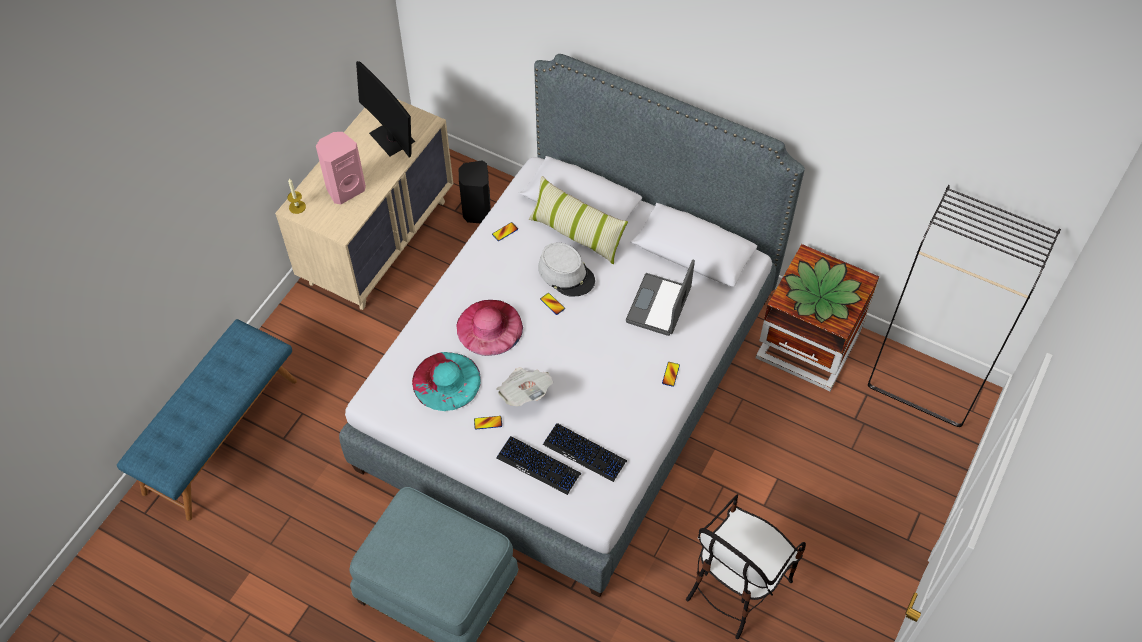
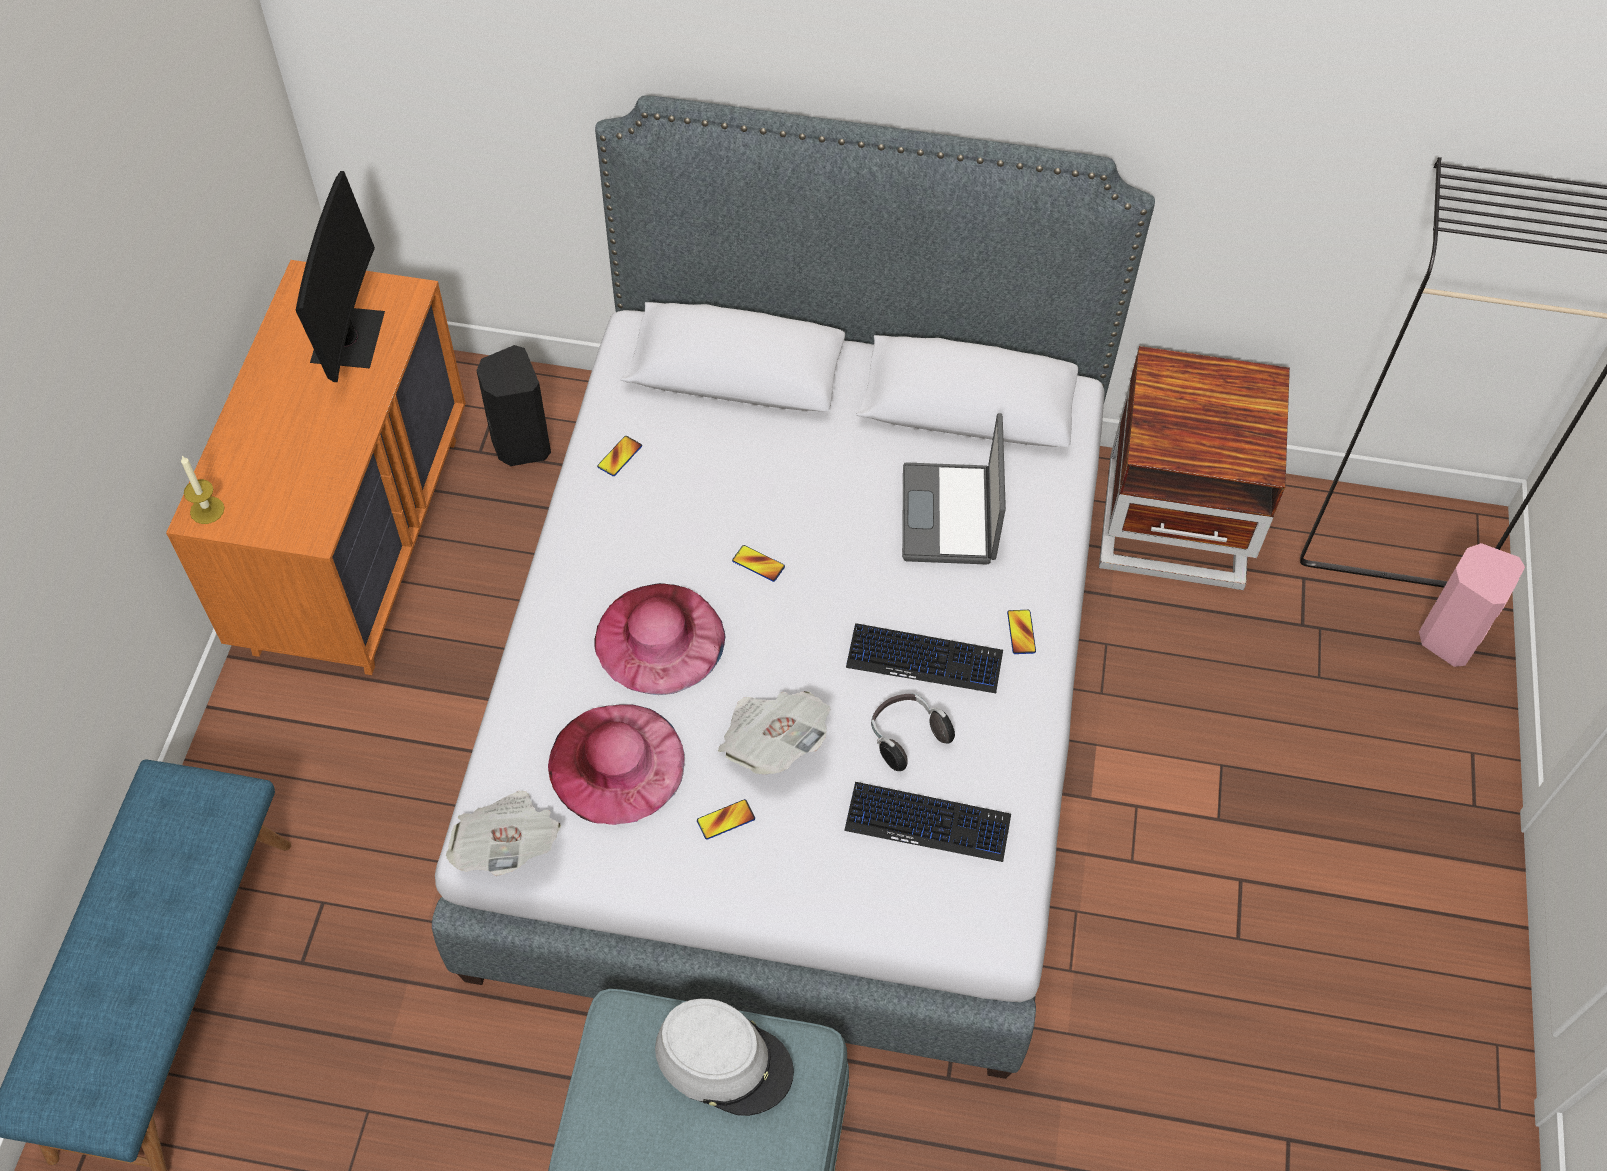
camera: 20 degrees left, 0 degrees up
beige dresser [275,99,453,310] -> orange dresser [166,260,466,675]
pink speaker [316,132,366,204] -> pink speaker moved to [1419,543,1525,667]
monitor [356,61,415,158] -> monitor turned 120 degrees counterclockwise [296,171,385,382]
turquoise hat [412,352,481,411] -> pink hat [548,704,684,825]
keyboard [497,436,581,495] -> keyboard moved to [846,623,1003,693]
pillow [529,176,628,264] -> none
grey hat [538,243,595,297] -> grey hat moved to [655,999,794,1116]
chair [686,494,806,639] -> none
potted plant [784,257,862,323] -> none
none -> newspaper [446,791,561,876]
none -> headphones [871,693,955,771]

